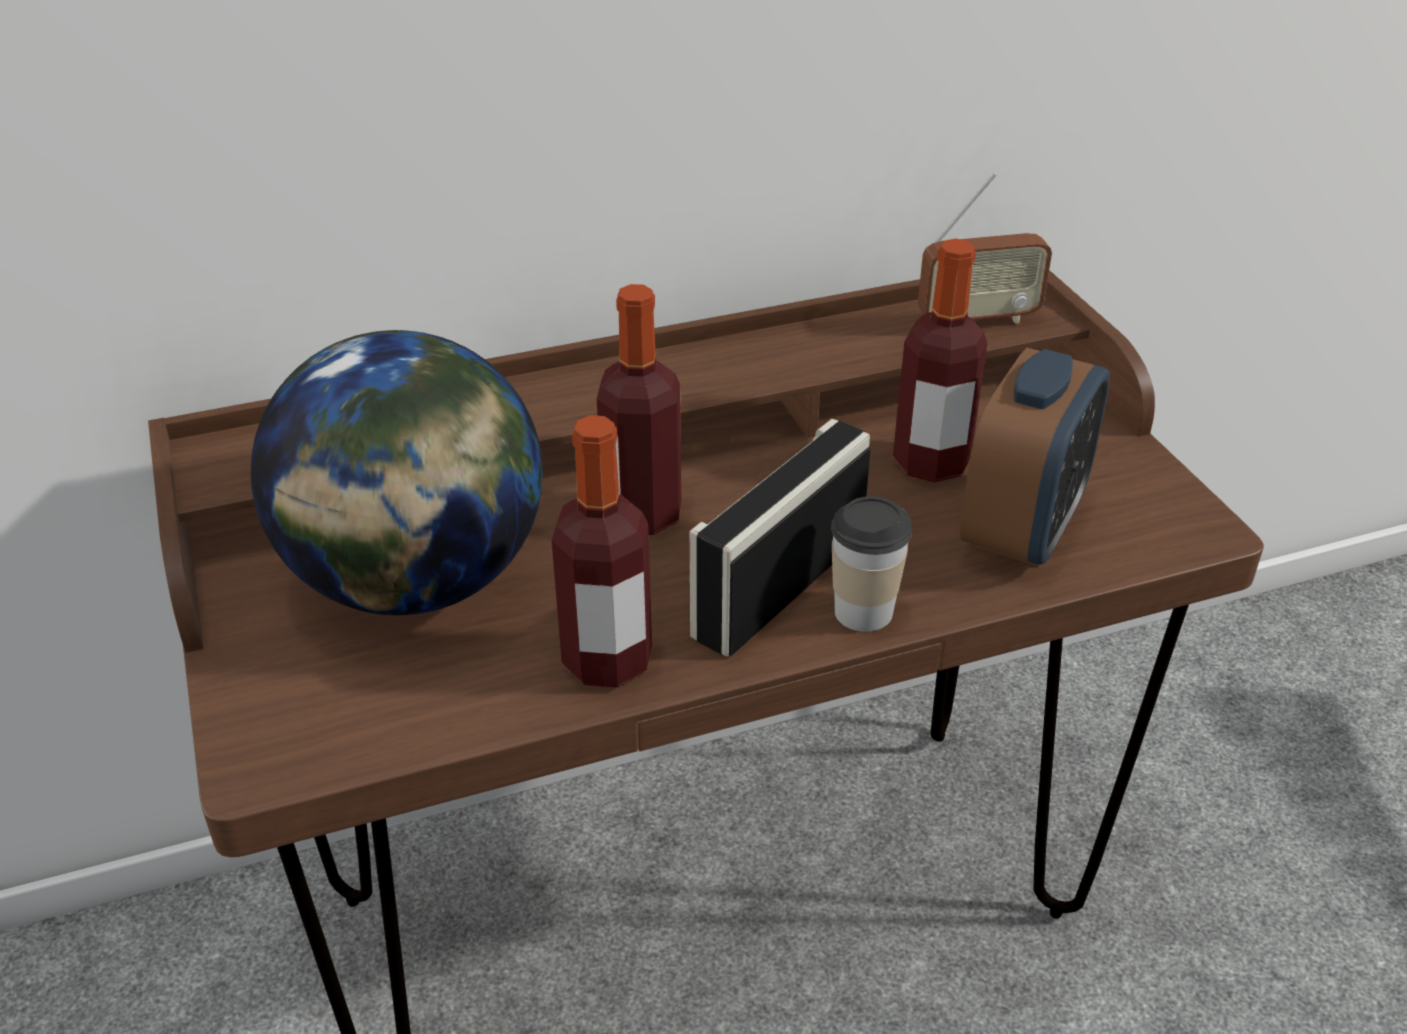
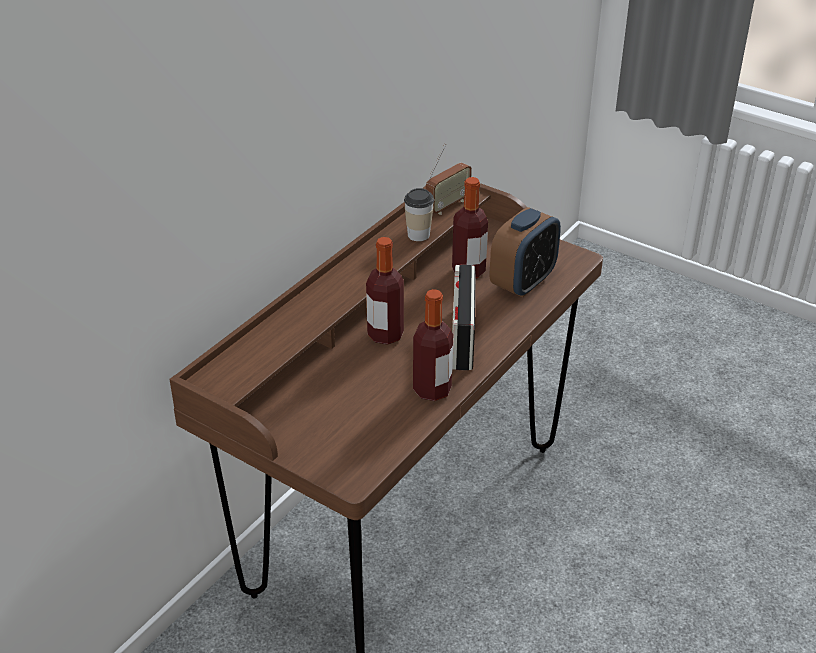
camera: 35 degrees left, 0 degrees up
globe [251,330,543,615] -> none
cup [831,496,912,632] -> cup moved to [404,188,434,241]
alarm clock [960,348,1110,567] -> alarm clock turned 45 degrees clockwise [490,207,561,297]

